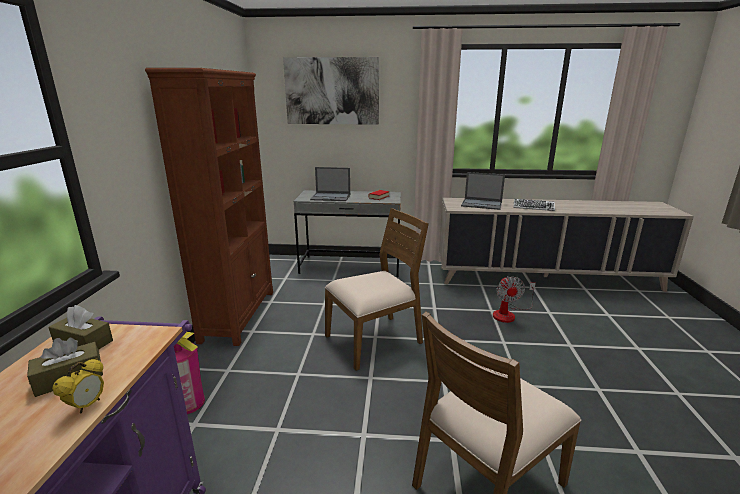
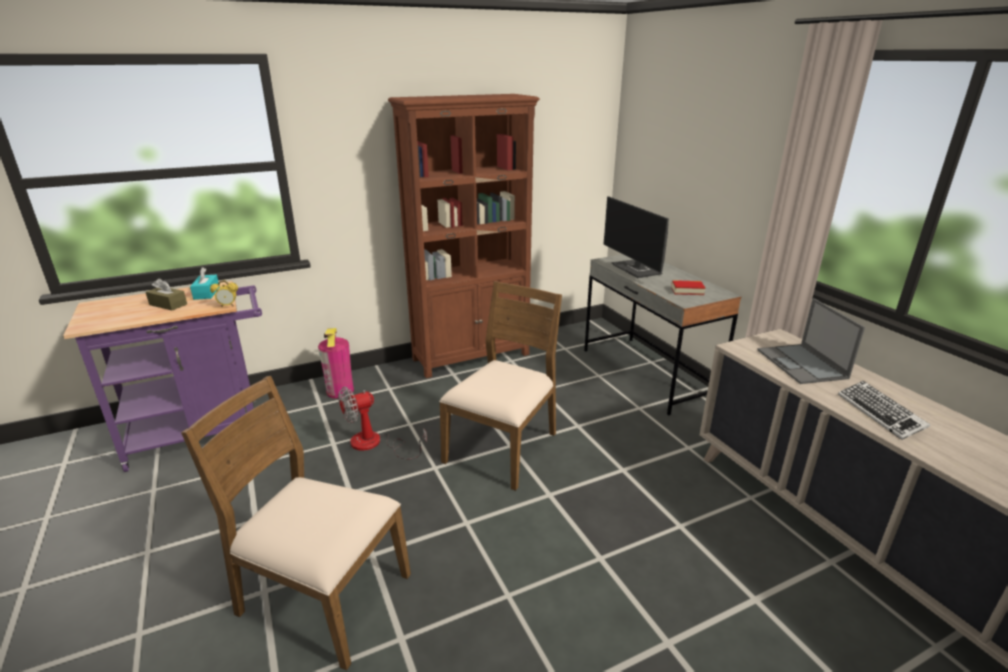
camera: 60 degrees right, 5 degrees up
brown tissue box [48,305,113,350] -> turquoise tissue box [190,267,220,300]
alarm clock [52,358,104,414] -> alarm clock moved to [210,280,238,307]
picture [283,57,379,125] -> none
laptop [310,167,350,201] -> monitor [603,196,669,278]
brown chair [325,208,429,371] -> brown chair turned 90 degrees counterclockwise [439,281,562,491]
fan [493,276,536,323] -> fan moved to [338,387,427,459]

